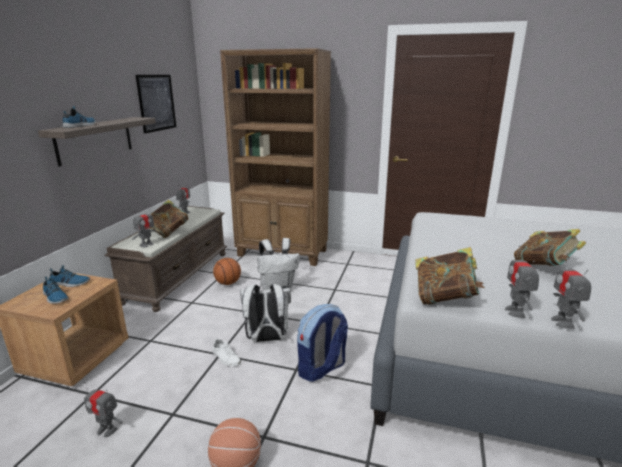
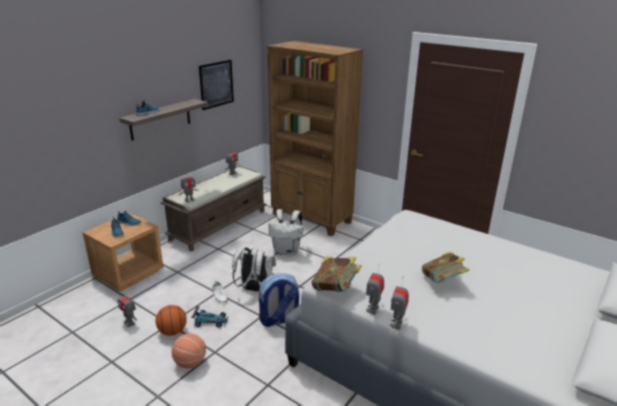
camera: 20 degrees right, 5 degrees up
book [150,200,189,238] -> none
basketball [213,258,241,285] -> basketball moved to [156,305,187,336]
none -> toy car [191,306,228,328]

